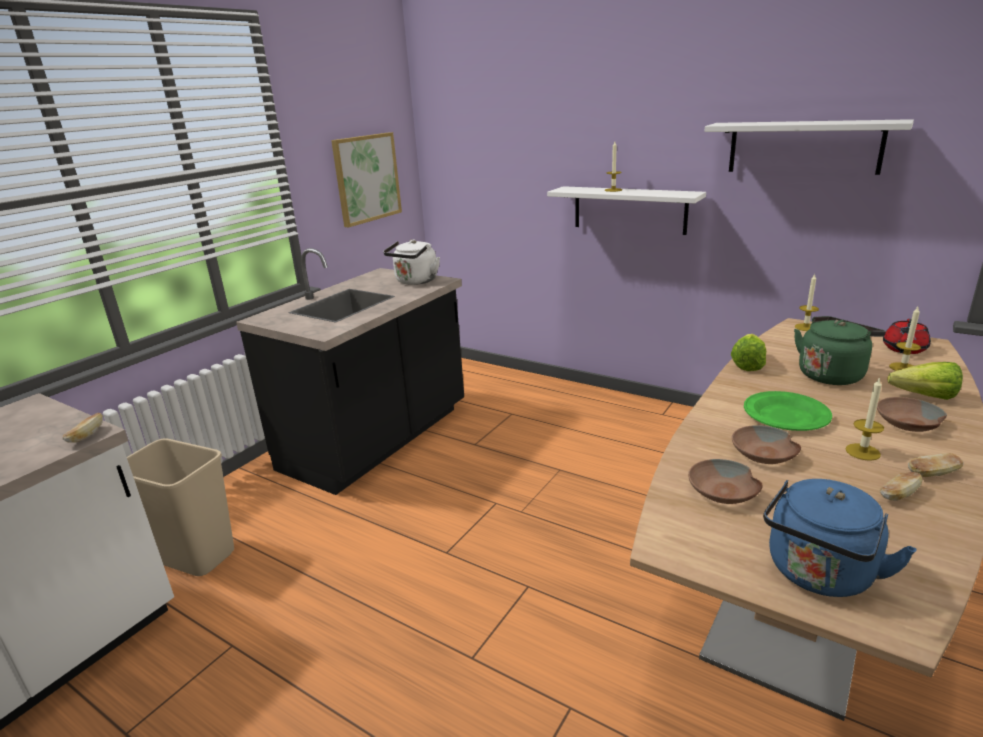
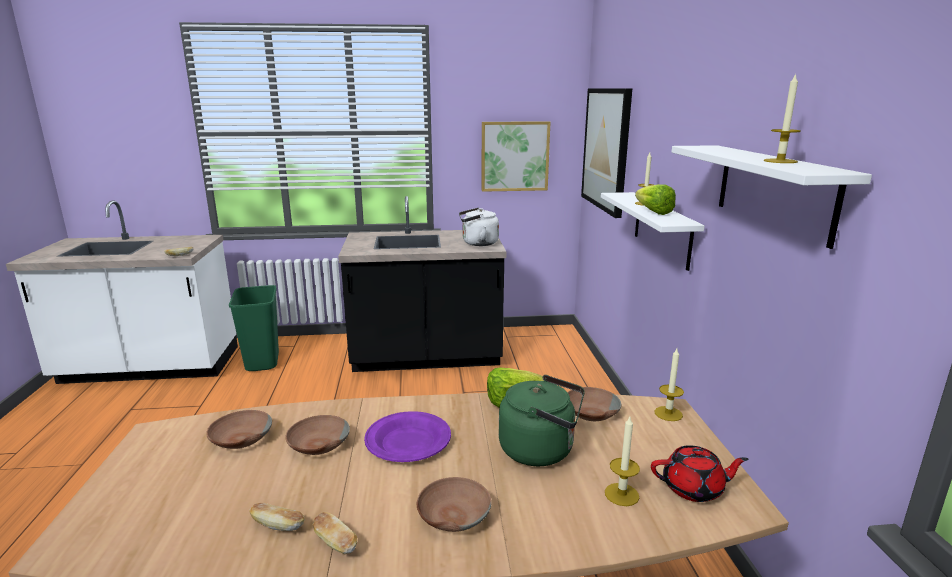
camera: 50 degrees right, 5 degrees down
beige trash can [127,438,234,576] -> green trash can [229,285,279,371]
green plate [744,391,832,431] -> purple plate [364,411,451,462]
blue kettle [763,479,917,597] -> none
candle [846,377,884,461] -> candle moved to [764,73,801,163]
lettuce [888,362,963,400] -> lettuce moved to [635,184,676,215]
none -> brown bowl [567,387,621,421]
none -> picture [581,88,632,218]

